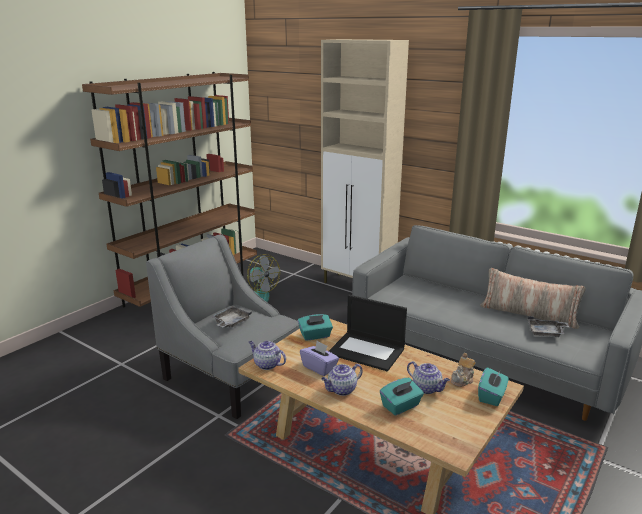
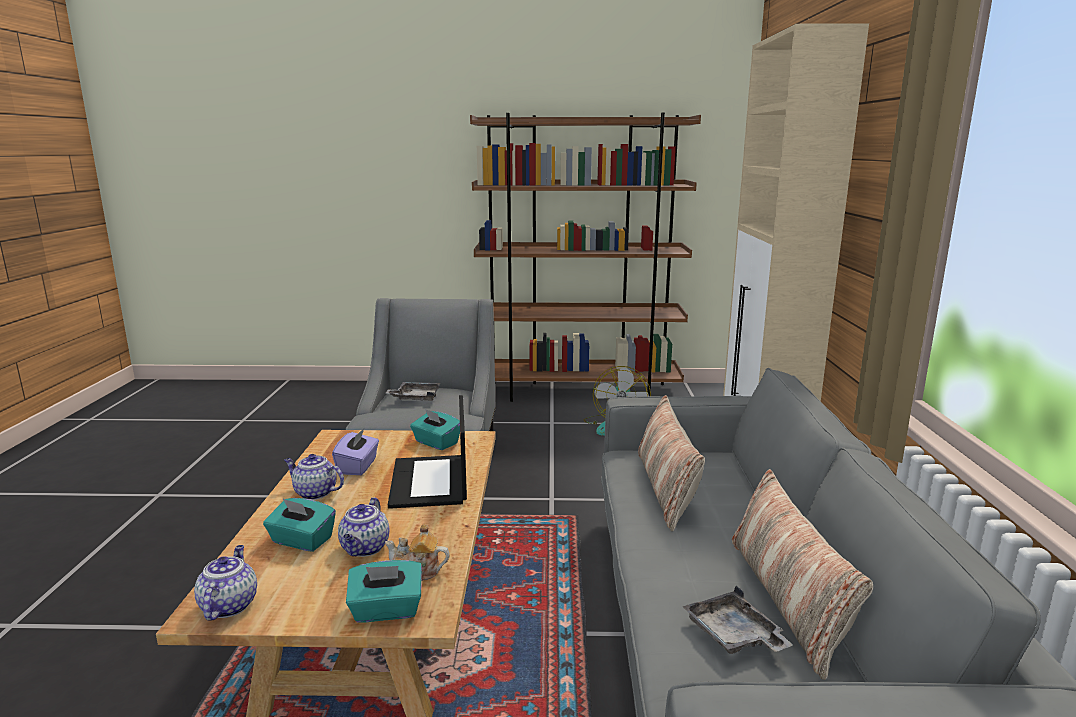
camera: 55 degrees right, 5 degrees down
teapot [249,341,286,370] -> teapot moved to [194,545,257,621]
none -> pillow [638,395,705,531]

